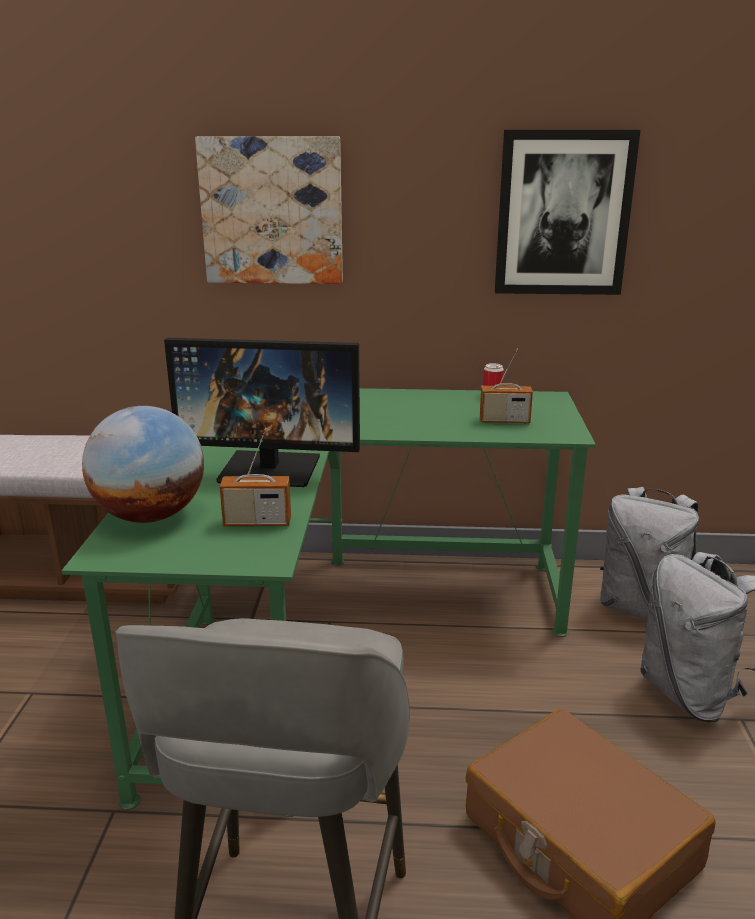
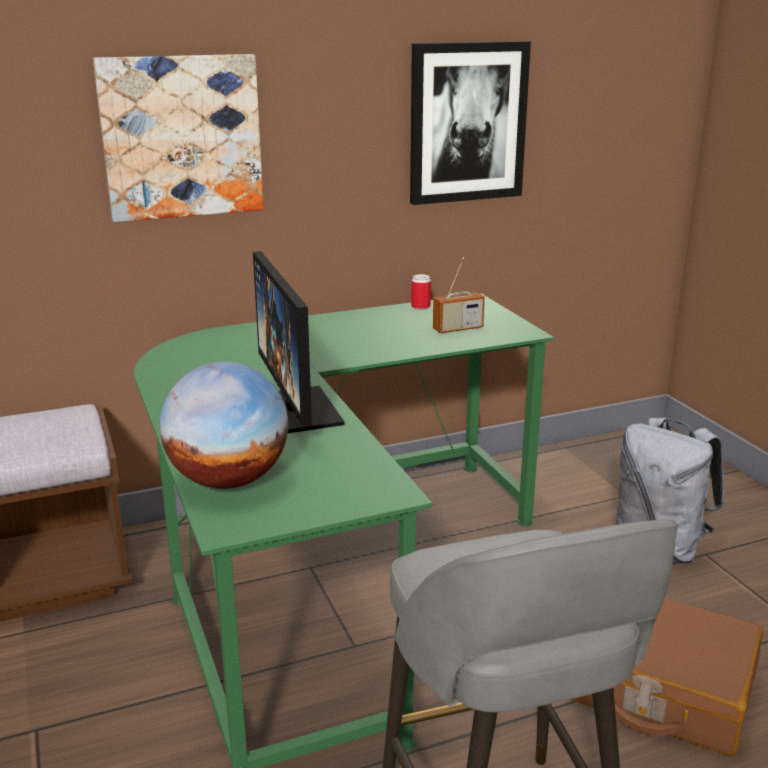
camera: 25 degrees left, 0 degrees up
monitor [164,338,360,487] -> monitor turned 90 degrees clockwise [253,251,345,433]
radio [220,428,291,526] -> none
grey backpack [600,487,699,619] -> none

